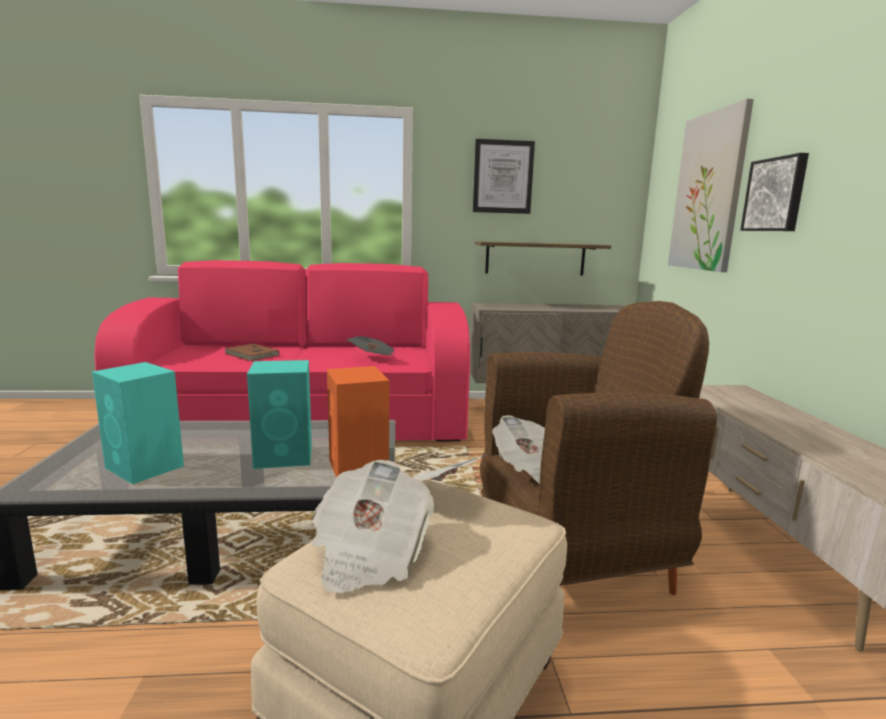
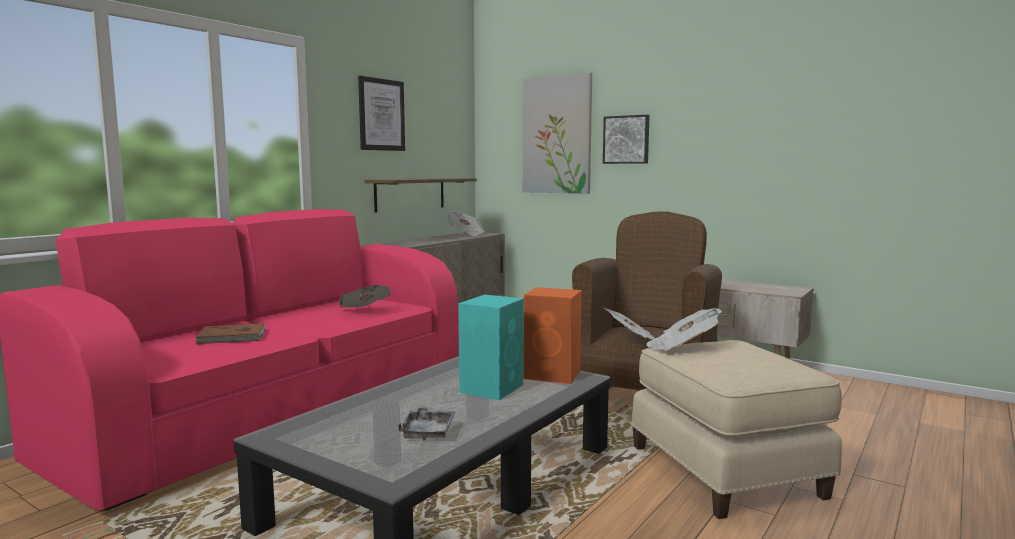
camera: 50 degrees left, 5 degrees down
turquoise speaker [92,362,184,484] -> grey tray [398,406,456,440]
newspaper [312,460,435,592] -> newspaper moved to [447,211,486,236]

